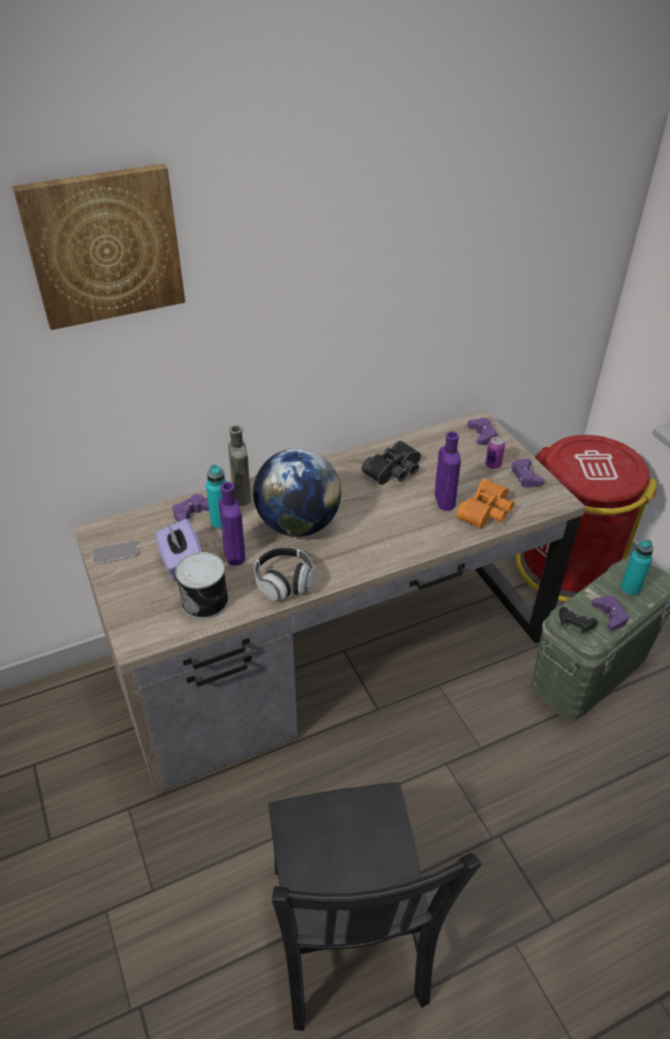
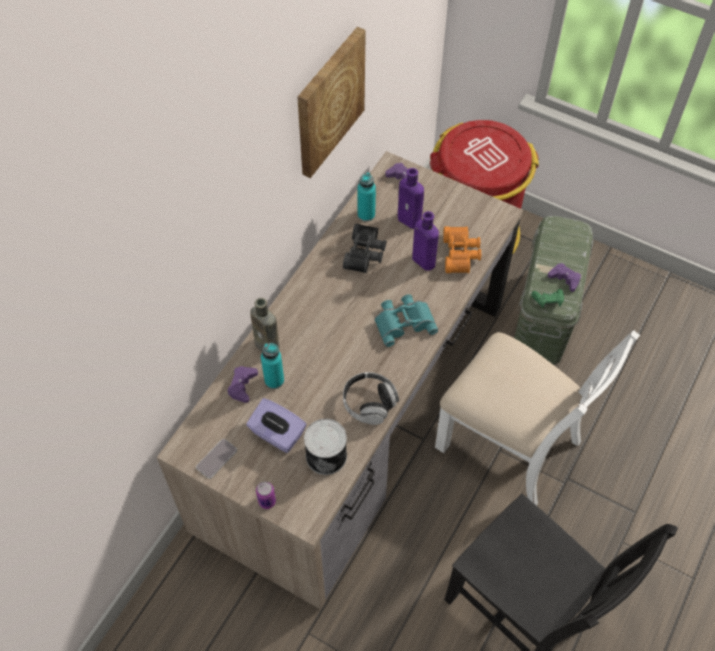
camera: 35 degrees left, 15 degrees up
picture [12,164,185,330] -> picture moved to [297,27,366,178]
purple bottle [219,482,245,566] -> purple bottle moved to [398,168,424,229]
globe [253,448,341,537] -> none
can [485,437,505,469] -> can moved to [256,482,276,509]
purple game controller [510,458,544,488] -> none
black game controller [559,607,598,633] -> green game controller [531,289,564,308]
turquoise bottle [620,539,653,596] -> turquoise bottle moved to [358,172,376,222]
none -> turquoise binoculars [374,294,438,347]
none -> white chair [435,330,640,506]

